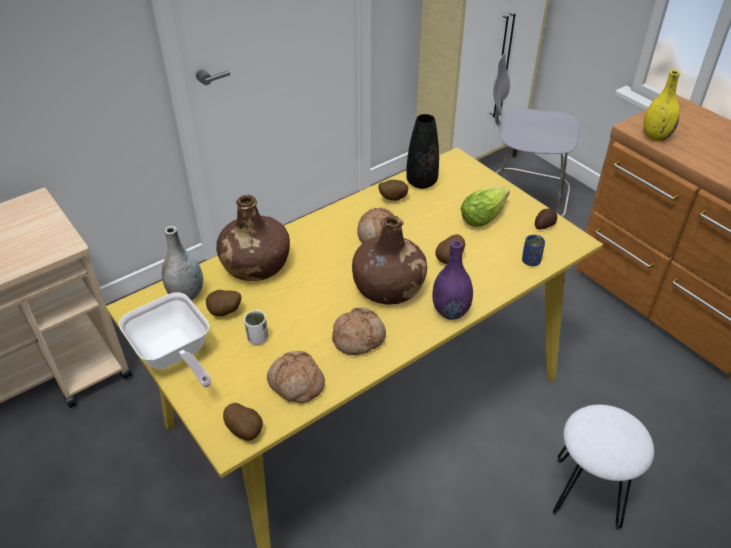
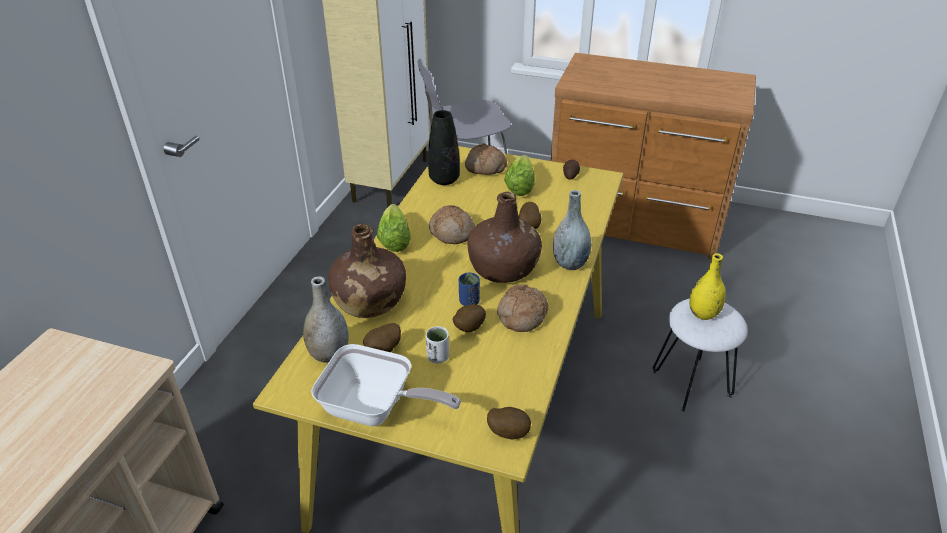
camera: 35 degrees left, 5 degrees down
bread [267,351,325,403] -> bread moved to [465,143,507,175]
potato [379,180,408,201] -> potato moved to [453,304,486,332]
purple vase [432,240,473,320] -> grey vase [553,190,591,270]
blue cup [522,235,545,266] -> blue cup moved to [459,272,480,306]
yellow vase [643,70,680,141] -> yellow vase moved to [689,253,726,320]
none -> lettuce [377,204,411,252]

